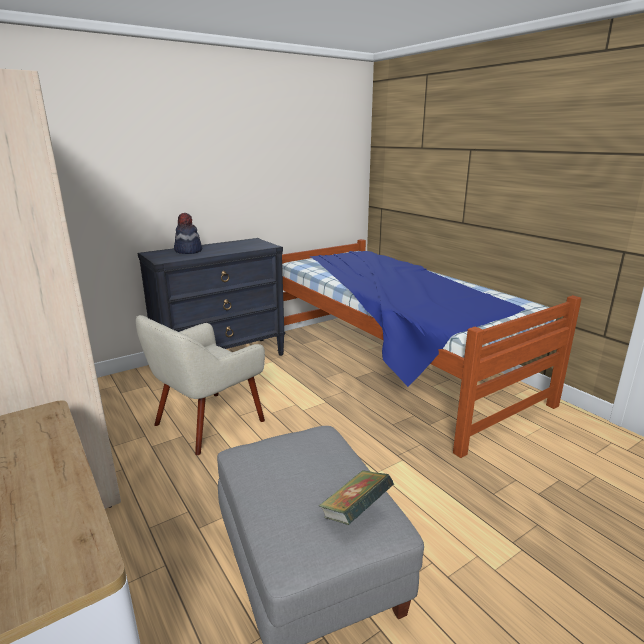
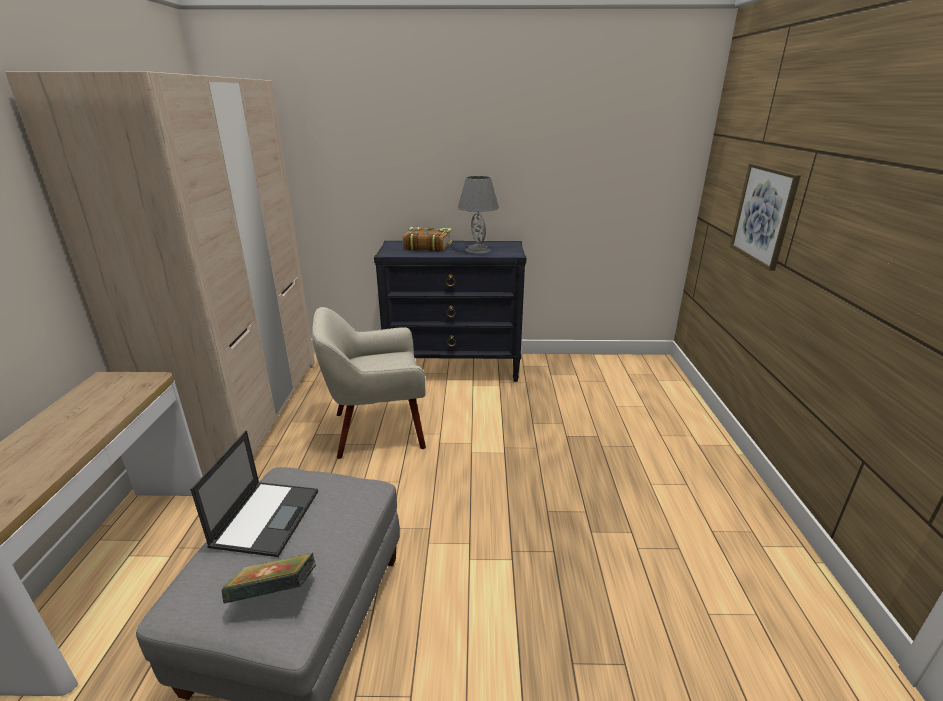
camera: 35 degrees right, 5 degrees up
hat [174,213,202,254] -> book [403,227,452,252]
bed [282,239,582,458] -> none
none -> laptop [190,430,318,557]
none -> grey table lamp [458,176,499,254]
none -> picture [730,163,801,271]

